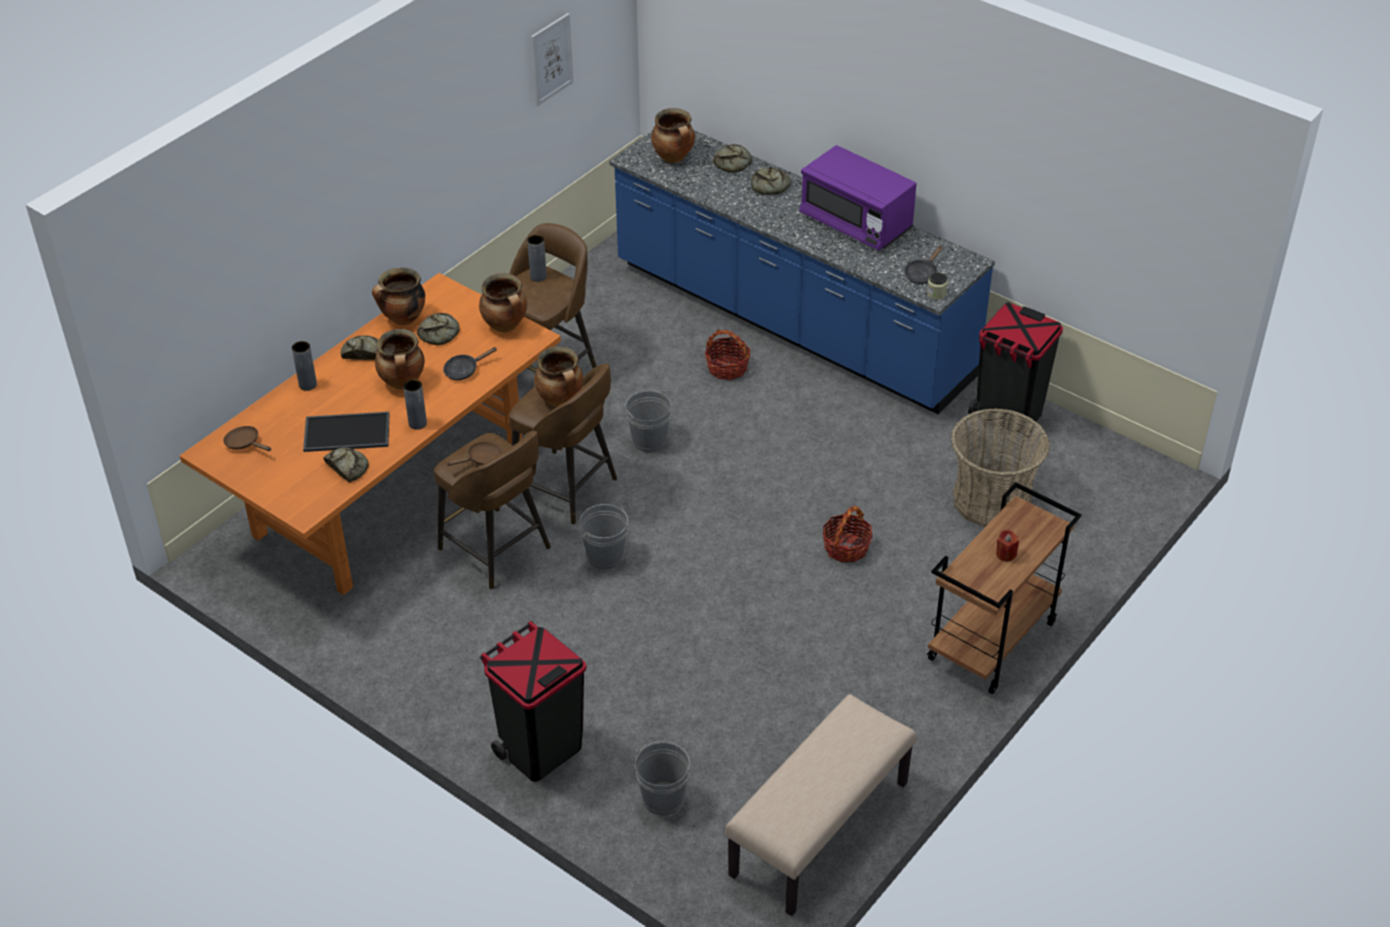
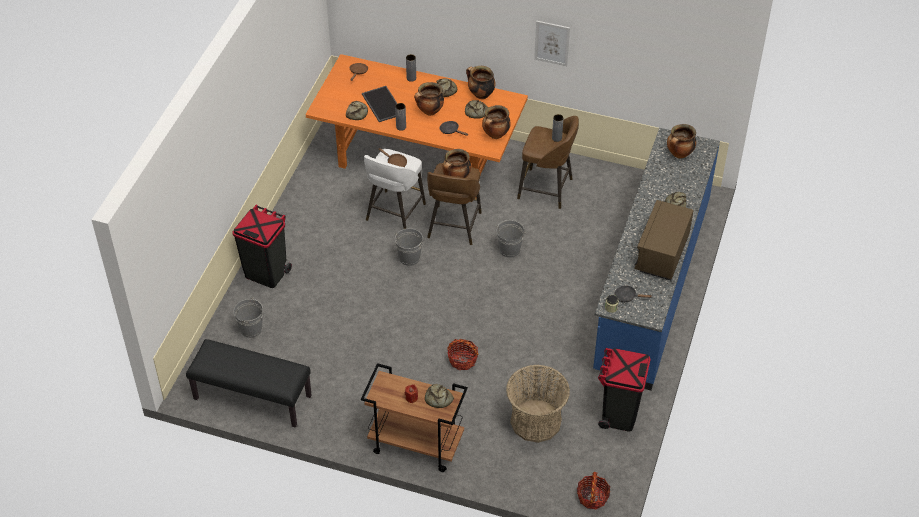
camera: 70 degrees right, 5 degrees up
brown stool [434,431,551,589] -> white stool [364,149,426,229]
picture [531,13,573,106] -> picture moved to [534,21,570,66]
basket [705,329,751,380] -> basket moved to [577,472,610,509]
bread [713,144,752,173] -> bread moved to [425,384,454,408]
beige bench [725,694,917,916] -> black bench [186,339,312,428]
purple microwave [799,145,917,251] -> brown microwave [634,200,694,280]

